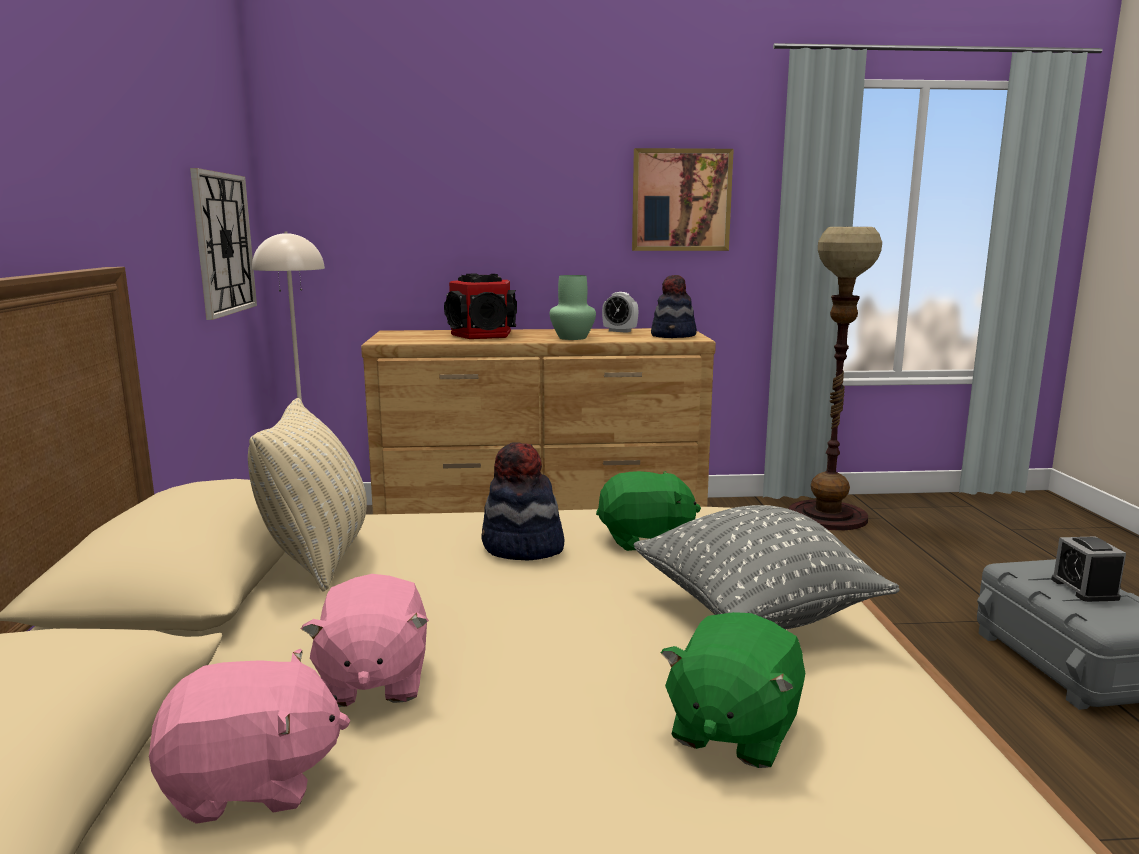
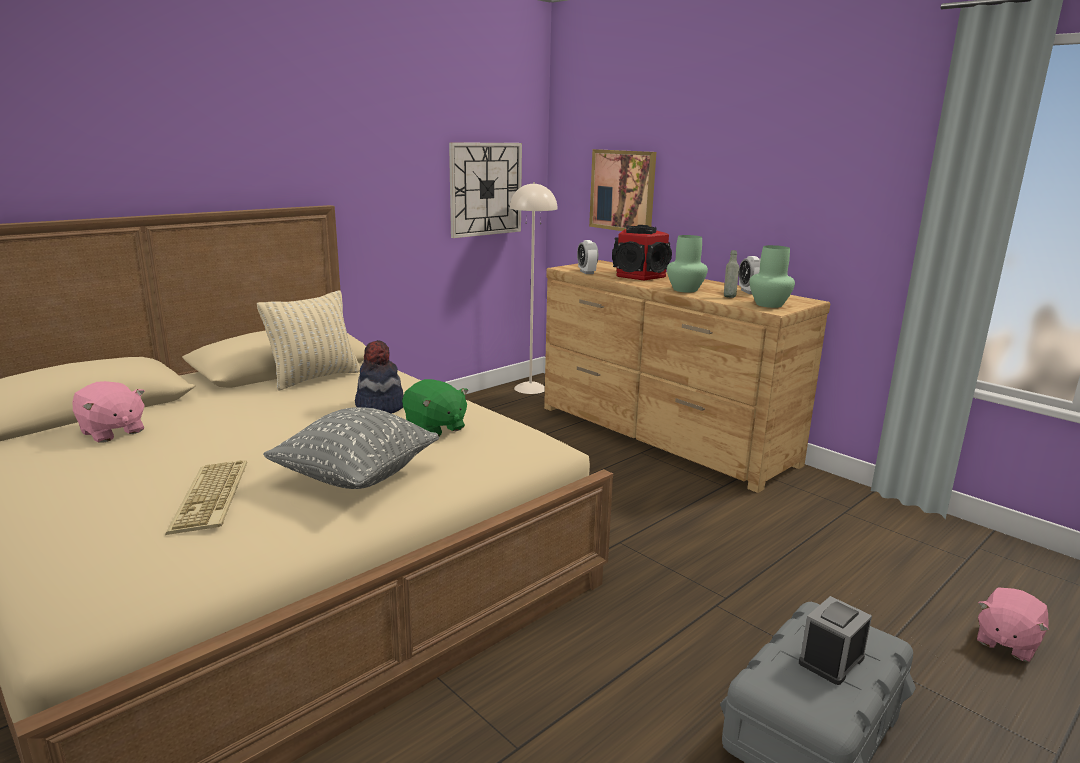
camera: 50 degrees right, 5 degrees up
pink plush toy [301,574,429,707] -> pink plush toy moved to [977,587,1049,662]
picture [632,148,734,251] -> picture moved to [589,149,656,231]
hat [651,275,697,338] -> green vase [749,245,795,308]
green plush toy [661,612,805,768] -> keyboard [165,460,247,535]
floor lamp [789,227,882,530] -> none
none -> alarm clock [577,240,598,274]
none -> grey bottle [724,250,739,298]

